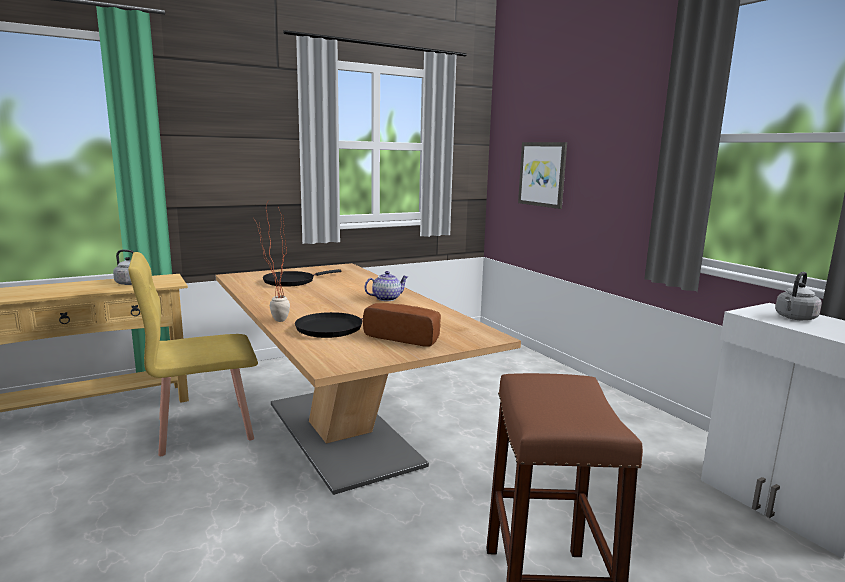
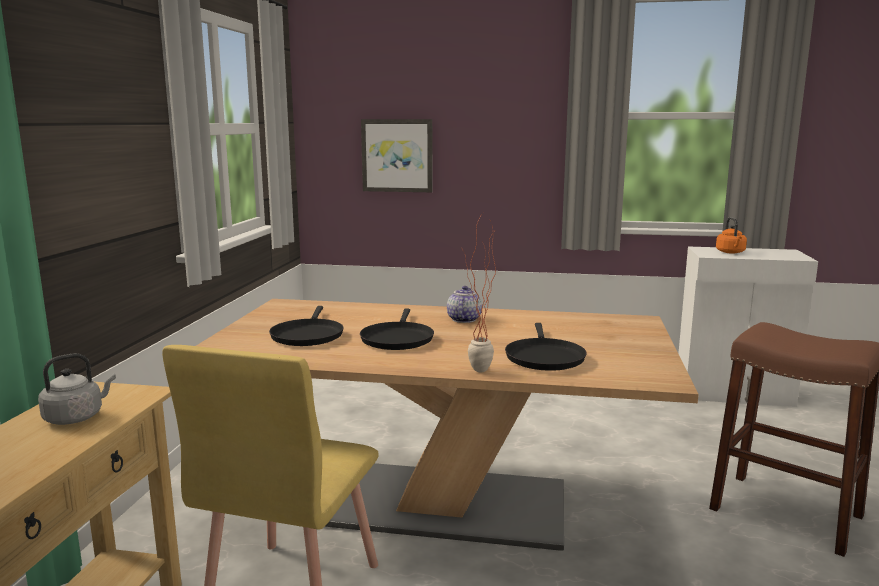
camera: 50 degrees left, 0 degrees up
bread [363,303,441,347] -> none
grey kettle [775,272,822,320] -> orange kettle [716,217,747,254]
none -> black frying pan [360,309,434,350]

